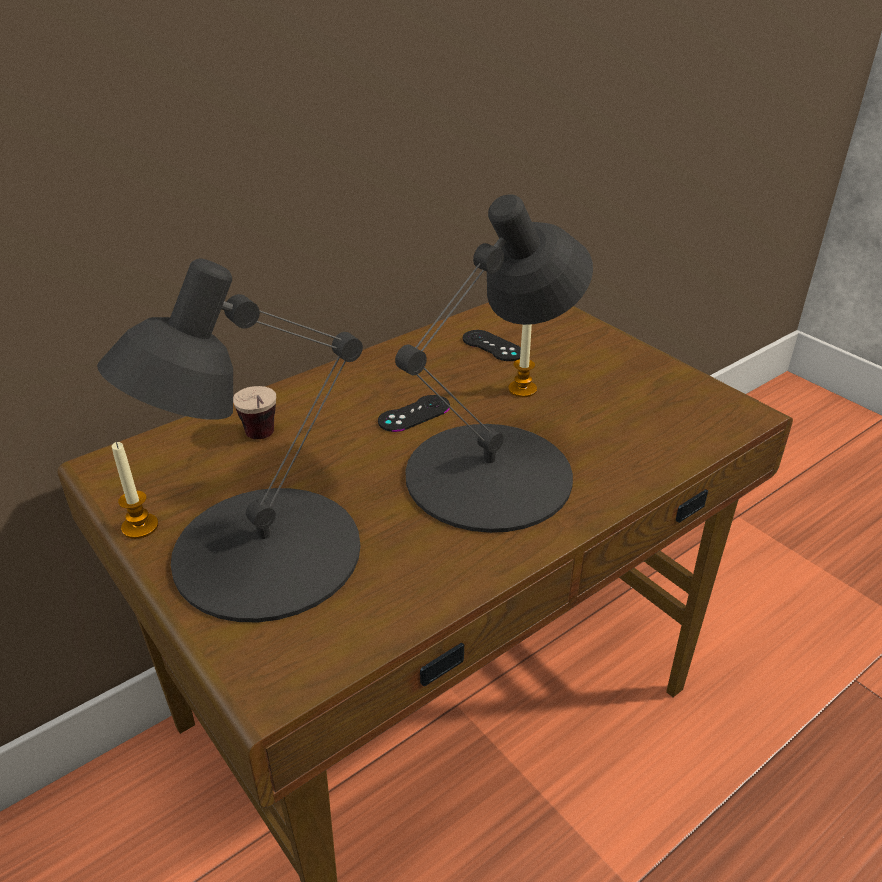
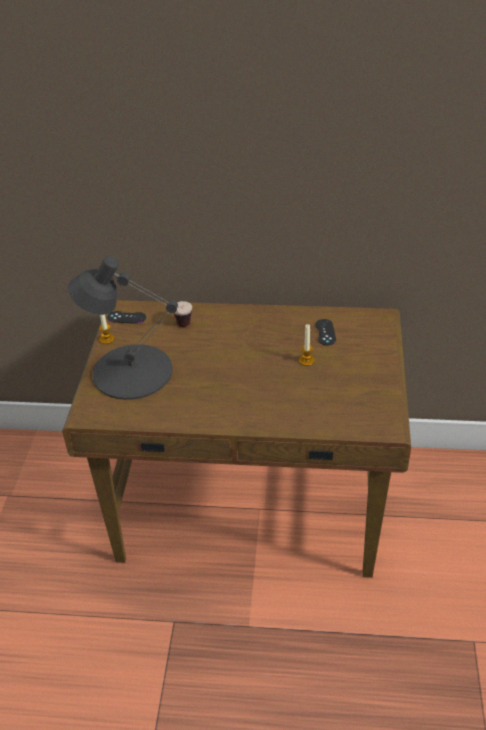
camera: 45 degrees right, 5 degrees up
black game controller [378,395,450,432] -> black game controller moved to [108,311,146,324]
black table lamp [395,194,593,533] -> none

